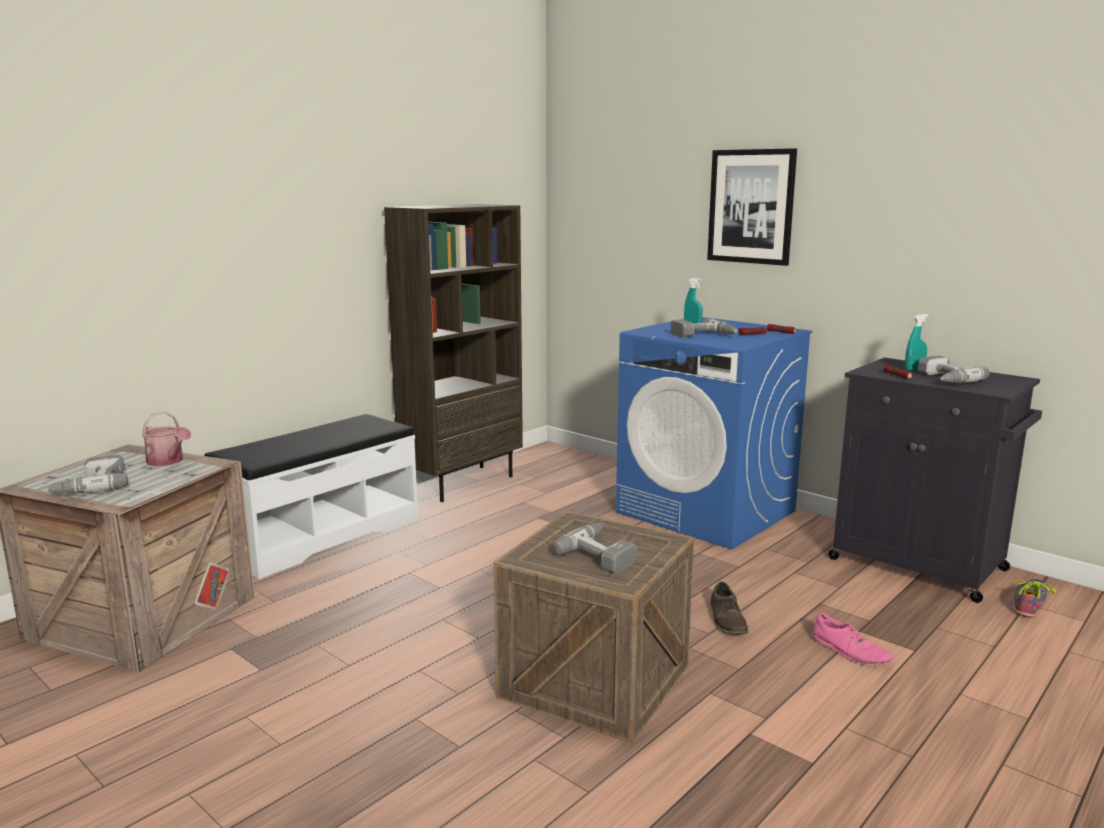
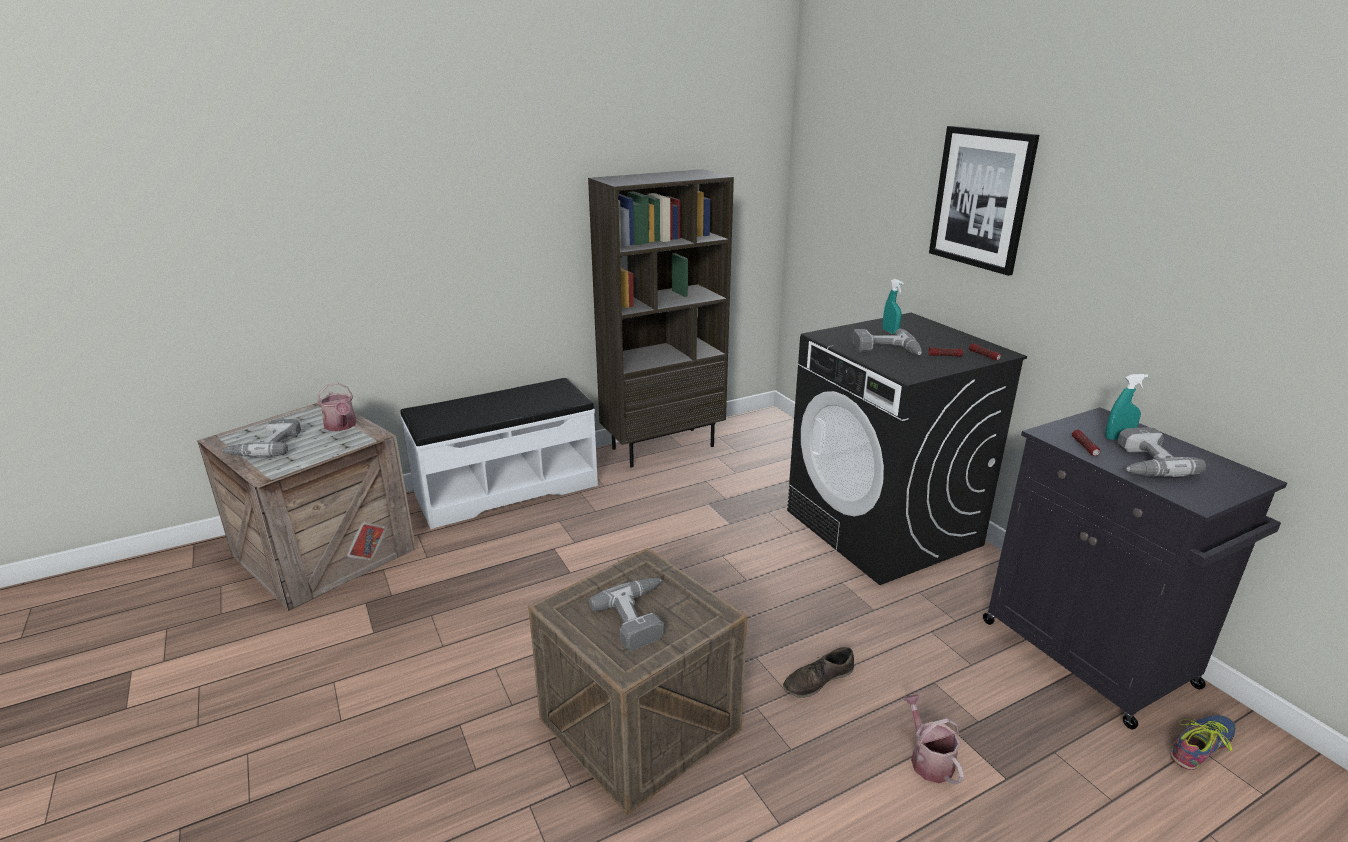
camera: 20 degrees right, 10 degrees up
blue washing machine [616,317,812,550] -> black washing machine [787,313,1027,585]
brown shoe [711,582,748,634] -> brown shoe turned 45 degrees clockwise [783,647,854,698]
pink shoe [812,613,894,666] -> watering can [902,695,964,785]

